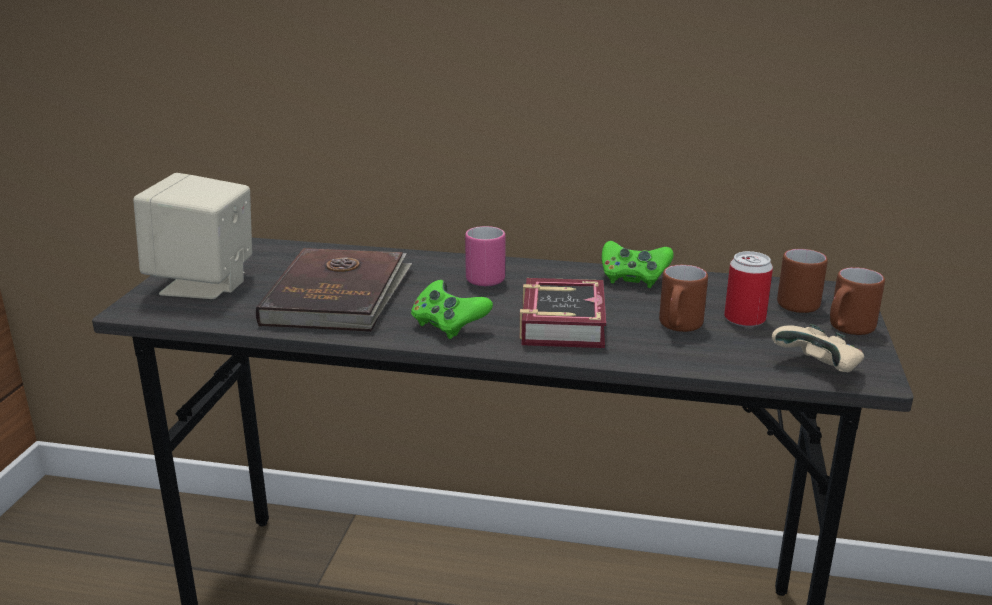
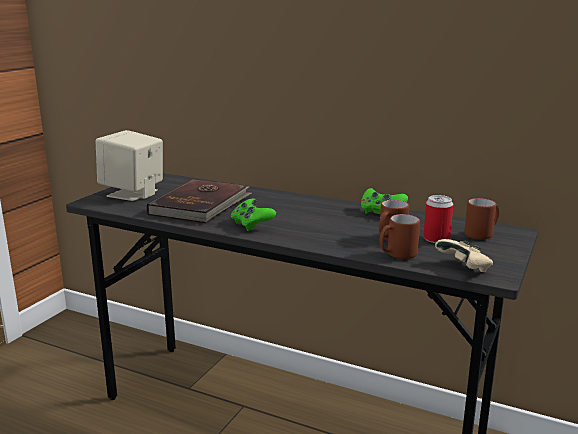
camera: 15 degrees right, 5 degrees down
pink mug [465,226,505,286] -> none
book [520,278,606,348] -> none
brown mug [830,267,885,335] -> brown mug moved to [380,214,420,259]

